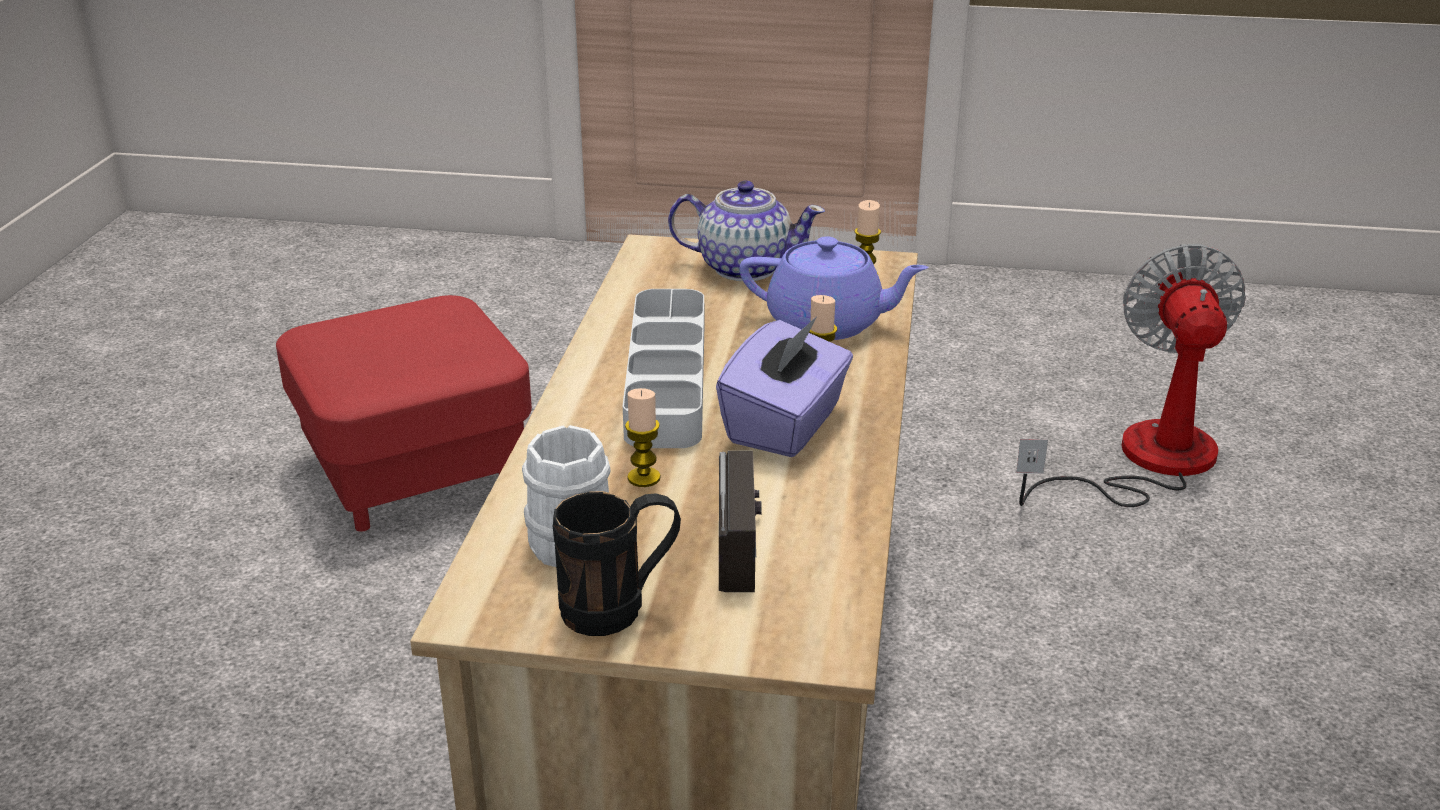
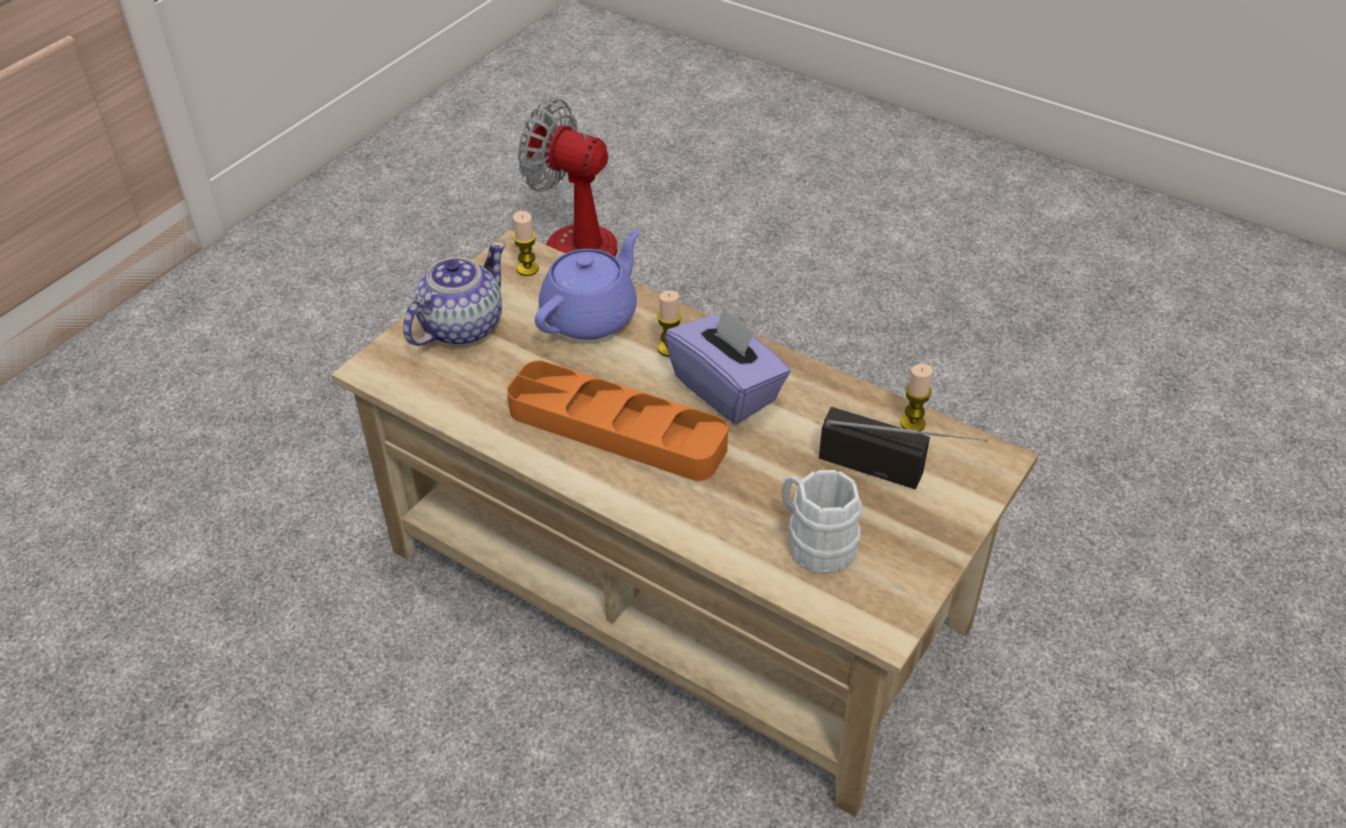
camera: 65 degrees left, 15 degrees up
red ottoman [276,295,532,532] -> none
black mug [553,491,681,636] -> none
grey tray [623,289,705,448] -> orange tray [507,360,728,481]
candle [625,388,661,487] -> candle moved to [900,364,933,431]

